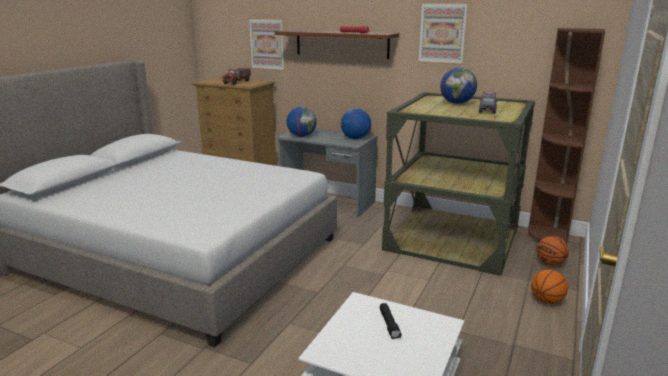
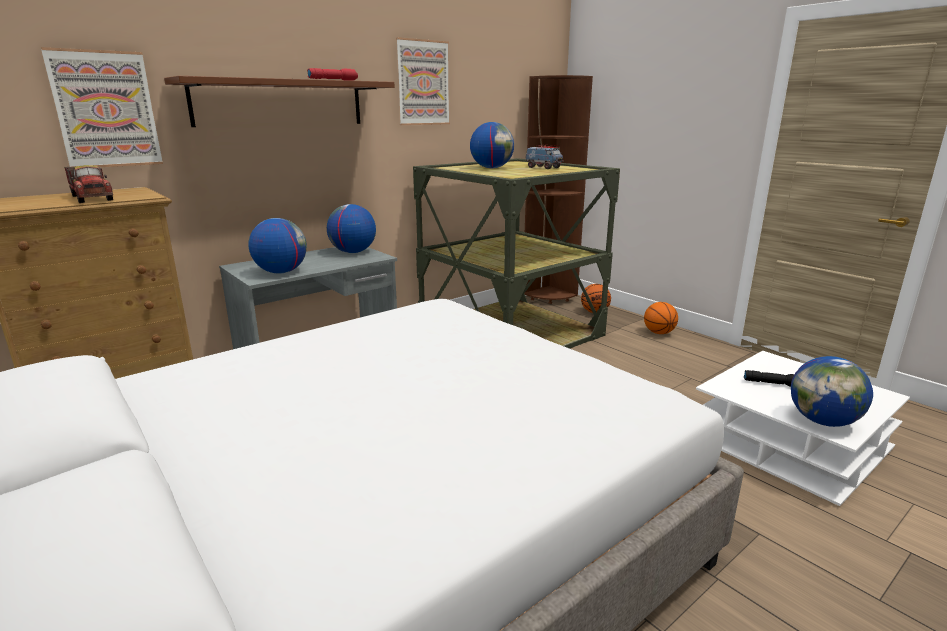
camera: 65 degrees left, 0 degrees up
none -> globe [791,356,873,427]

